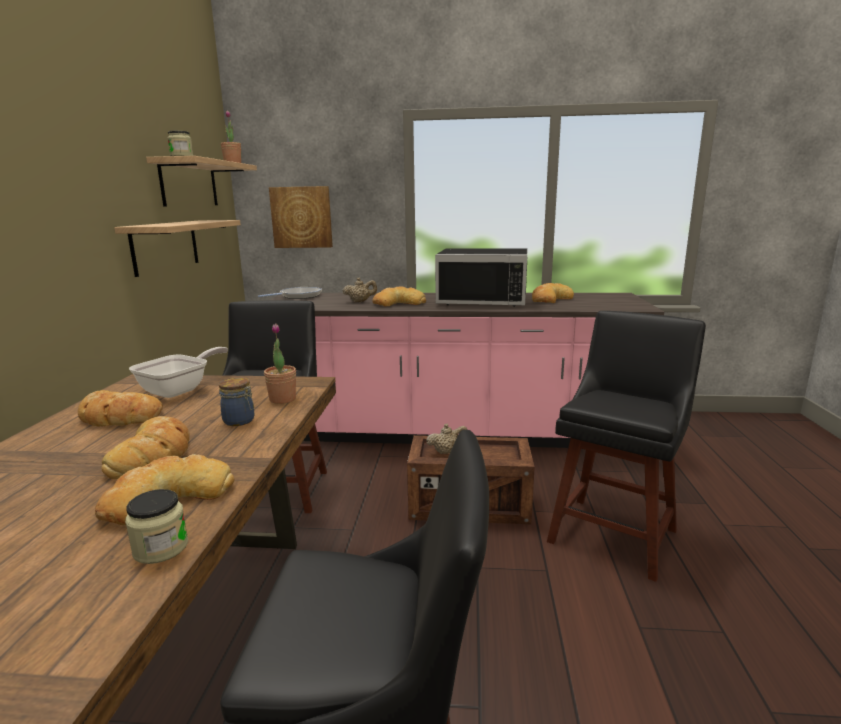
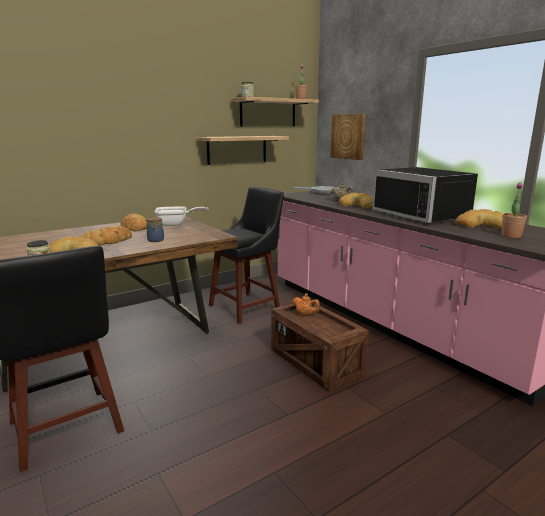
camera: 50 degrees right, 0 degrees up
potted plant [264,323,296,404] -> potted plant moved to [502,182,527,238]
beige teapot [426,424,467,454] -> orange teapot [292,293,320,316]
black chair [547,311,706,582] -> none

